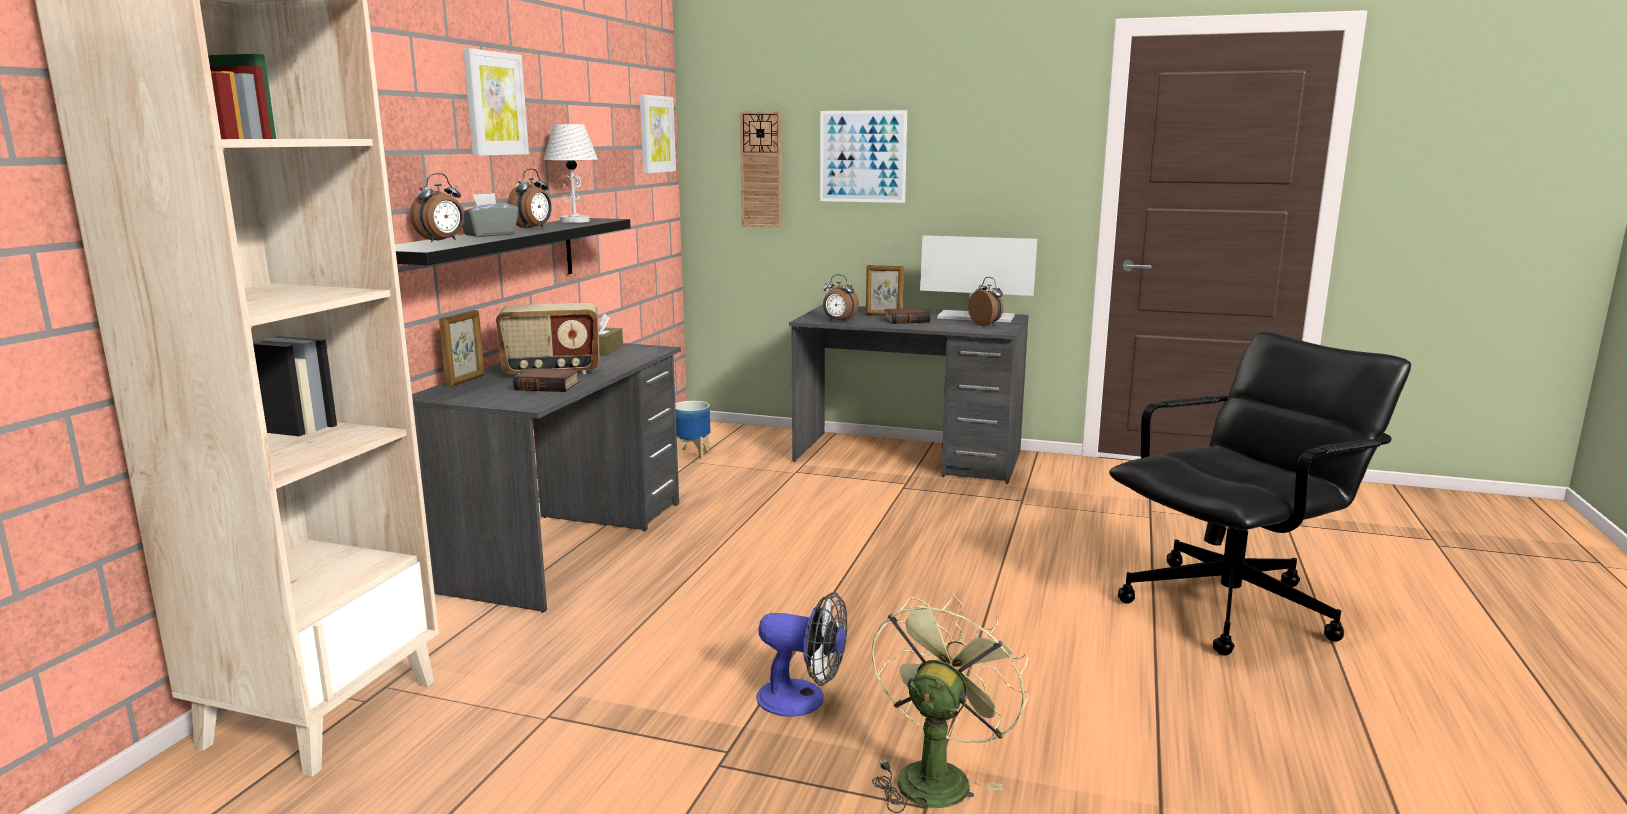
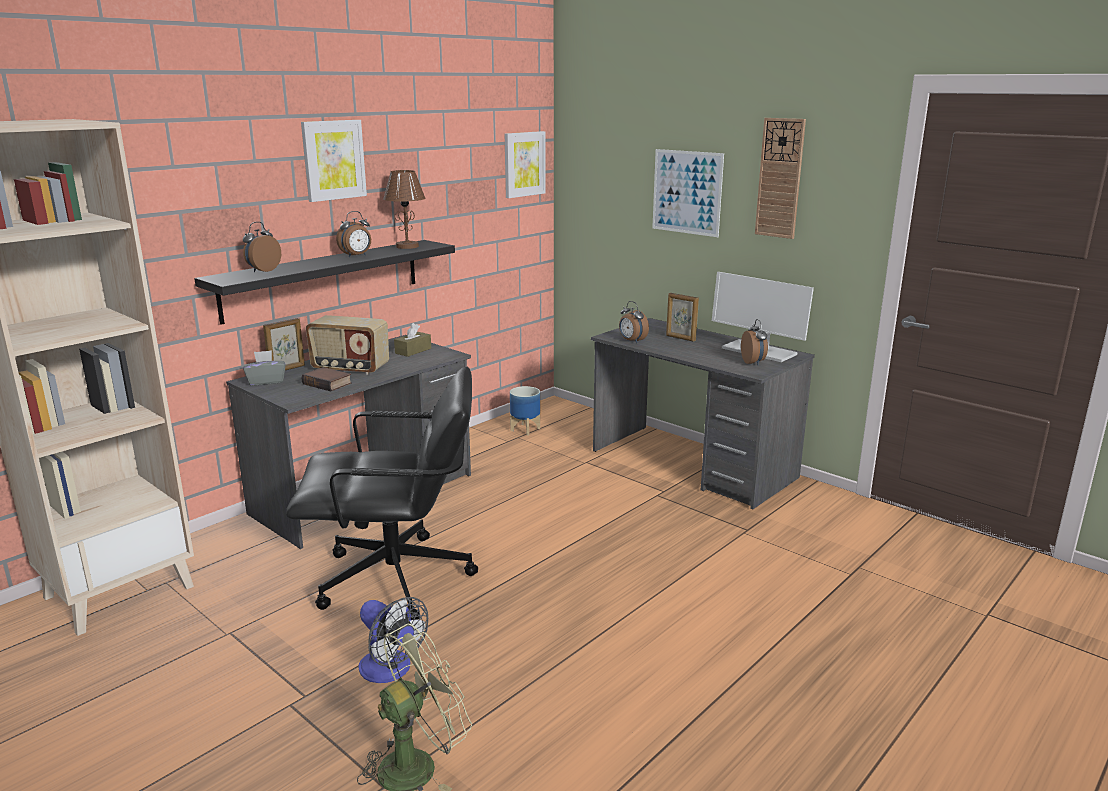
camera: 25 degrees right, 5 degrees up
alarm clock [410,173,464,242] -> alarm clock turned 150 degrees clockwise [243,222,281,272]
grey tissue box [462,193,519,237] -> grey tissue box moved to [243,350,286,386]
white table lamp [544,124,598,223] -> brown table lamp [383,170,425,249]
wall clock [740,111,782,228] -> wall clock moved to [755,118,806,239]
book [884,308,930,324] -> none
black office chair [1109,331,1411,656] -> black office chair moved to [286,366,478,620]

